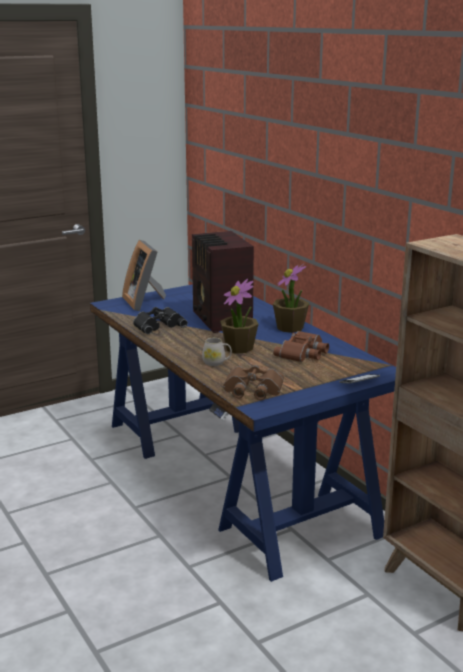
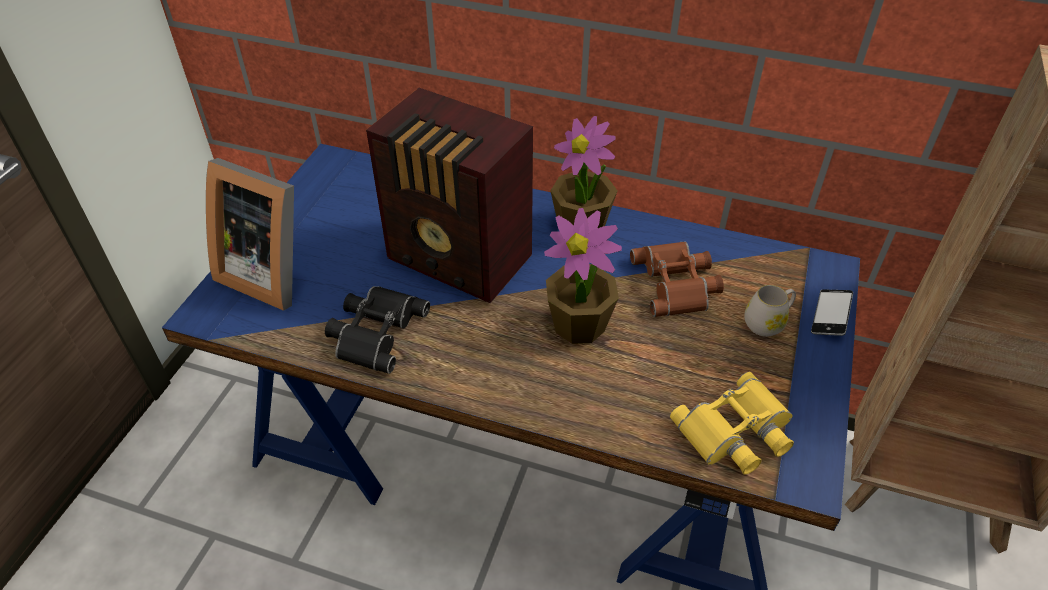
camera: 40 degrees left, 25 degrees up
white mug [202,338,232,366] -> white mug moved to [744,285,796,337]
brown binoculars [223,365,284,400] -> yellow binoculars [670,372,794,475]

